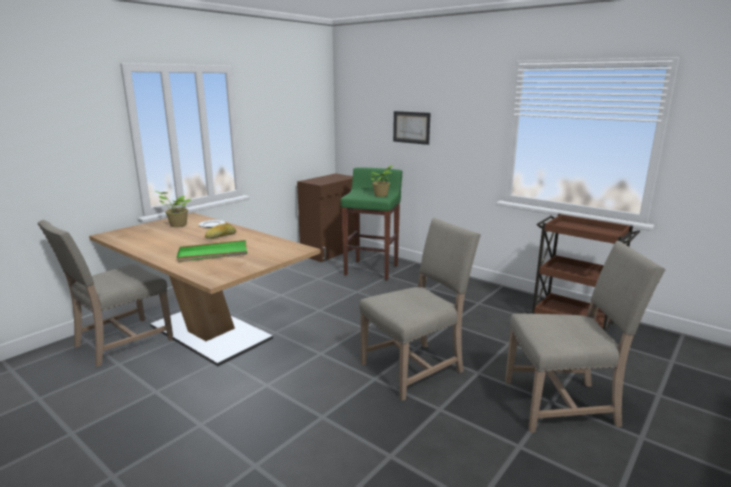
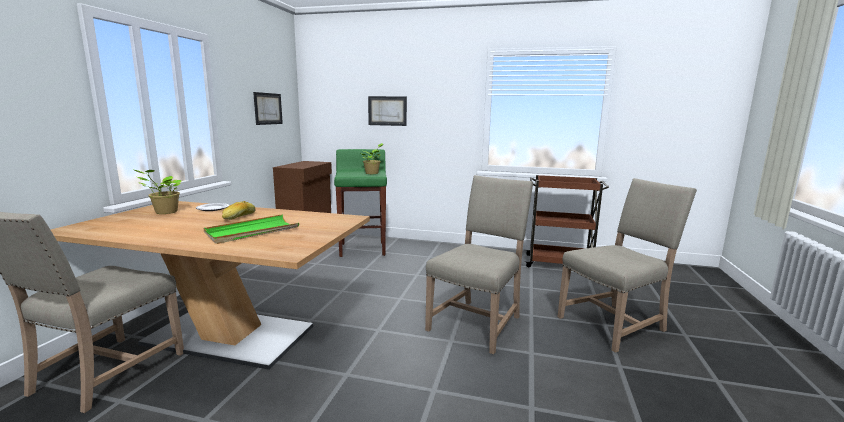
camera: 25 degrees left, 5 degrees down
none -> picture [253,92,283,125]

